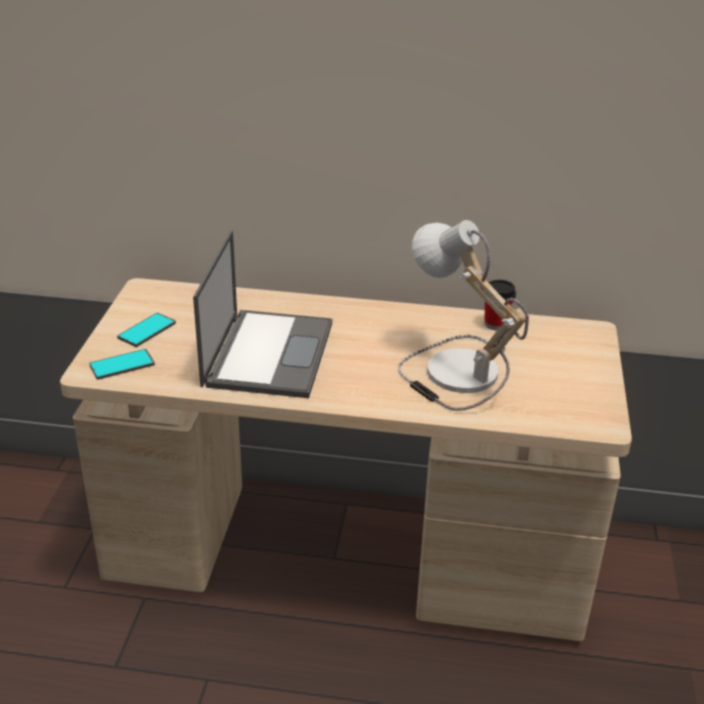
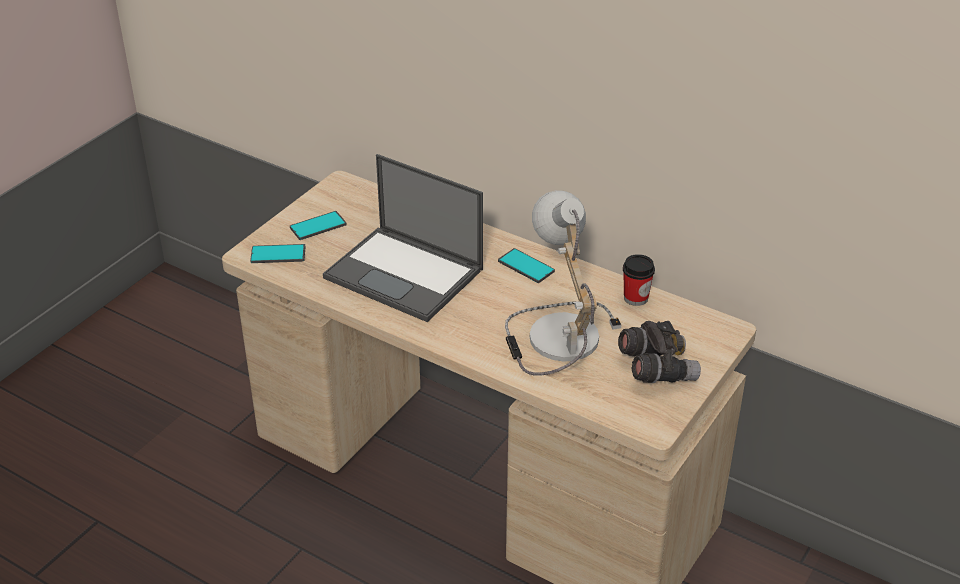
camera: 25 degrees right, 5 degrees up
laptop [193,230,332,398] -> laptop turned 90 degrees clockwise [323,154,483,322]
none -> phone [498,248,555,283]
none -> grey binoculars [618,321,701,383]

